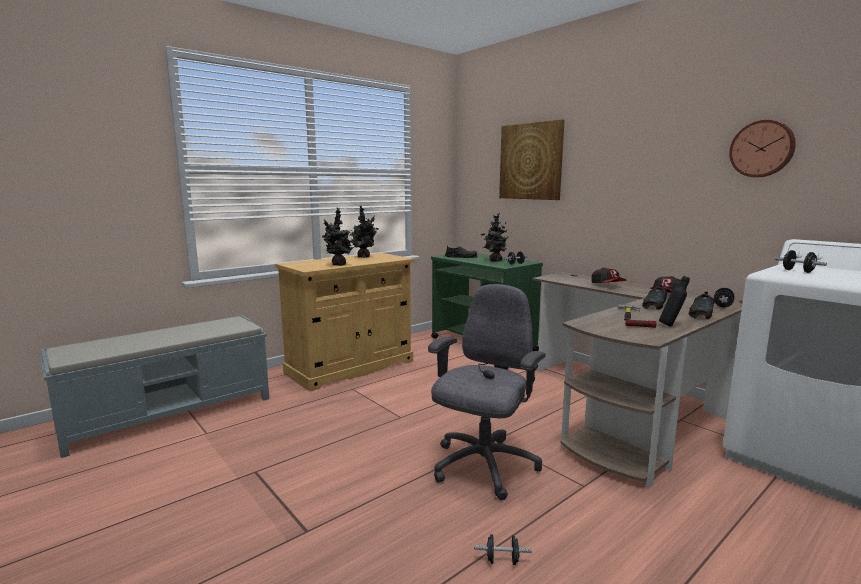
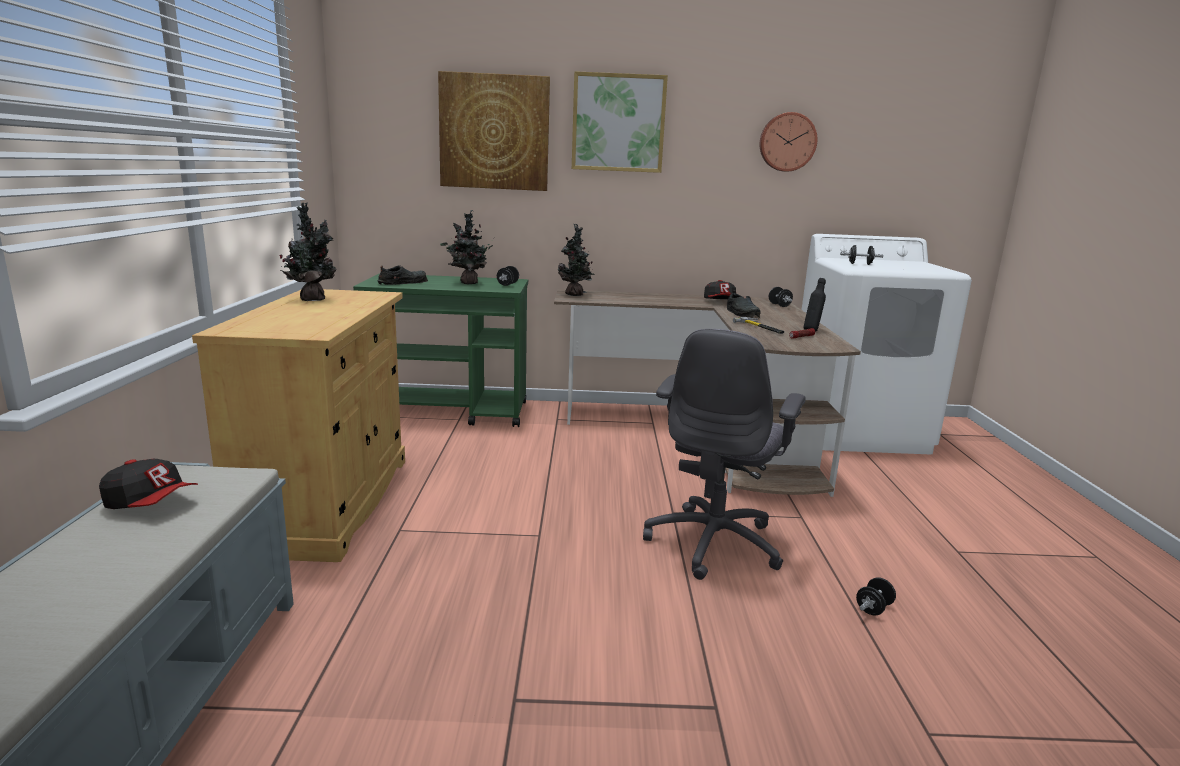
camera: 50 degrees left, 5 degrees up
potted plant [322,208,354,266] -> potted plant moved to [558,224,595,296]
grey office chair [428,284,545,500] -> grey office chair turned 135 degrees counterclockwise [643,329,806,580]
cap [591,268,627,283] -> cap moved to [99,459,198,509]
black shoe [689,291,715,319] -> none
none -> picture [572,71,668,173]

